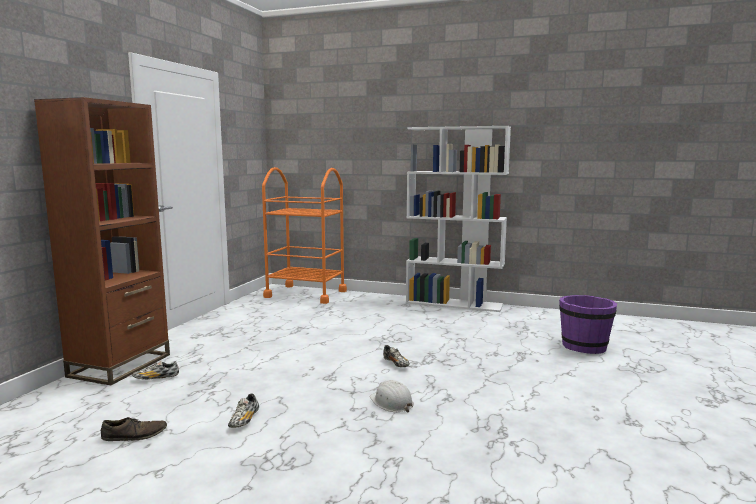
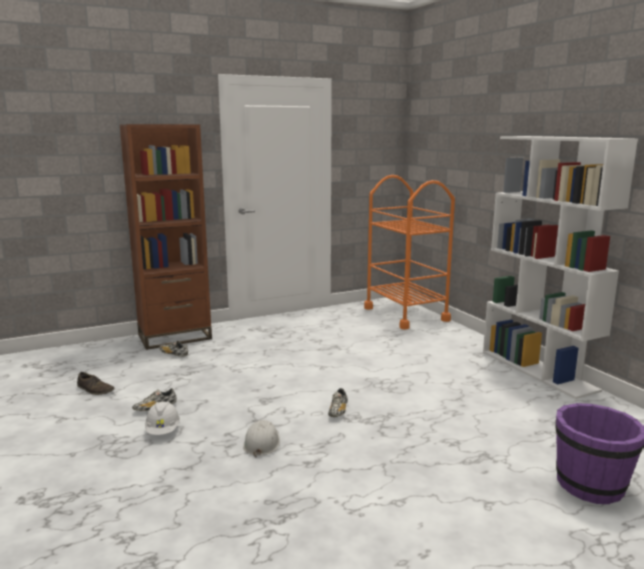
camera: 45 degrees right, 5 degrees up
none -> white hard hat [145,401,180,435]

